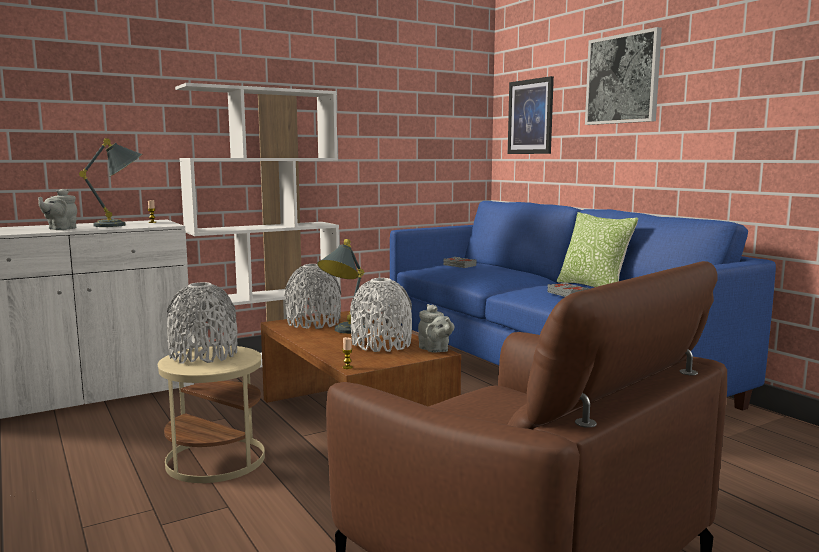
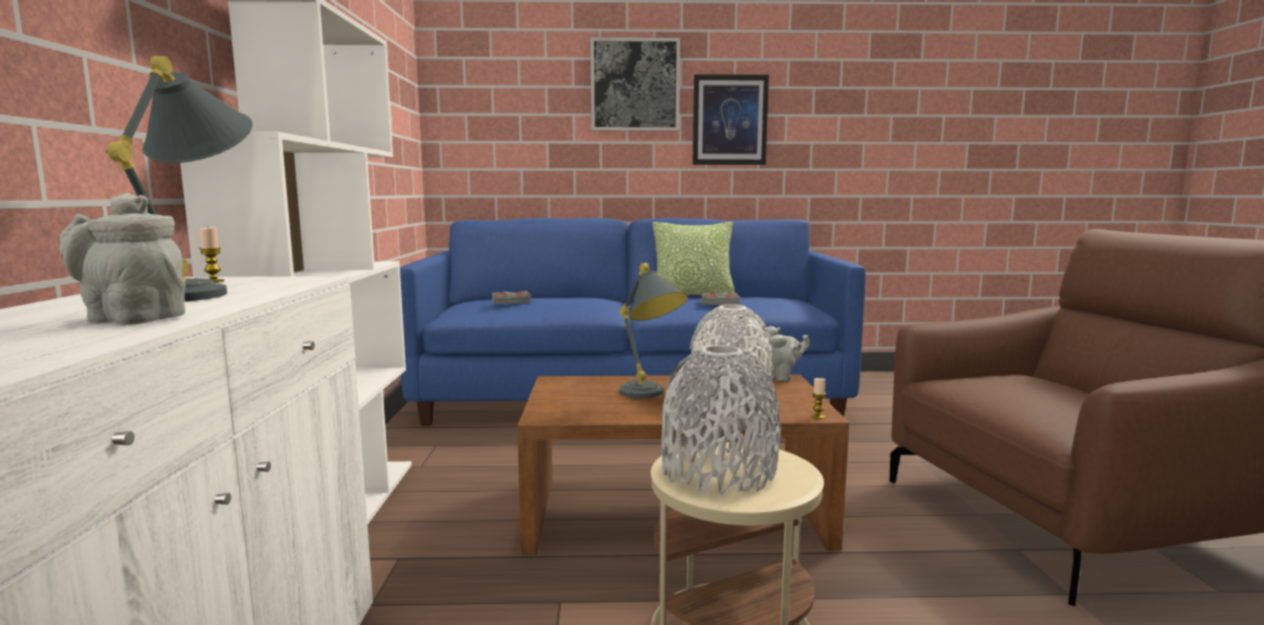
camera: 60 degrees left, 0 degrees up
grey teapot [38,189,77,230] -> grey teapot turned 150 degrees clockwise [59,193,185,325]
grey vase [284,264,341,329] -> none
picture [508,76,554,154] -> picture moved to [693,74,769,165]

